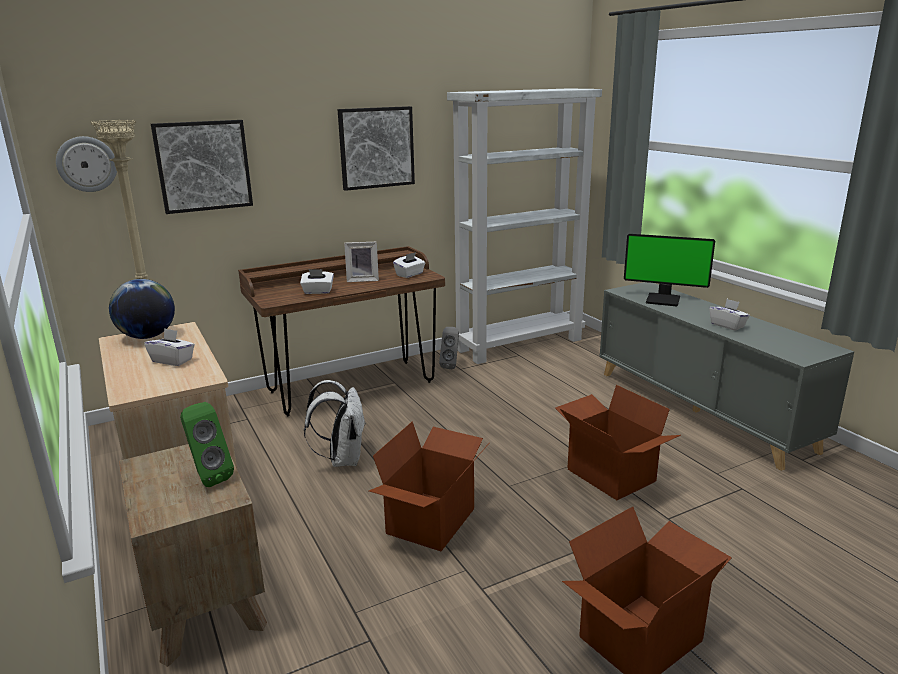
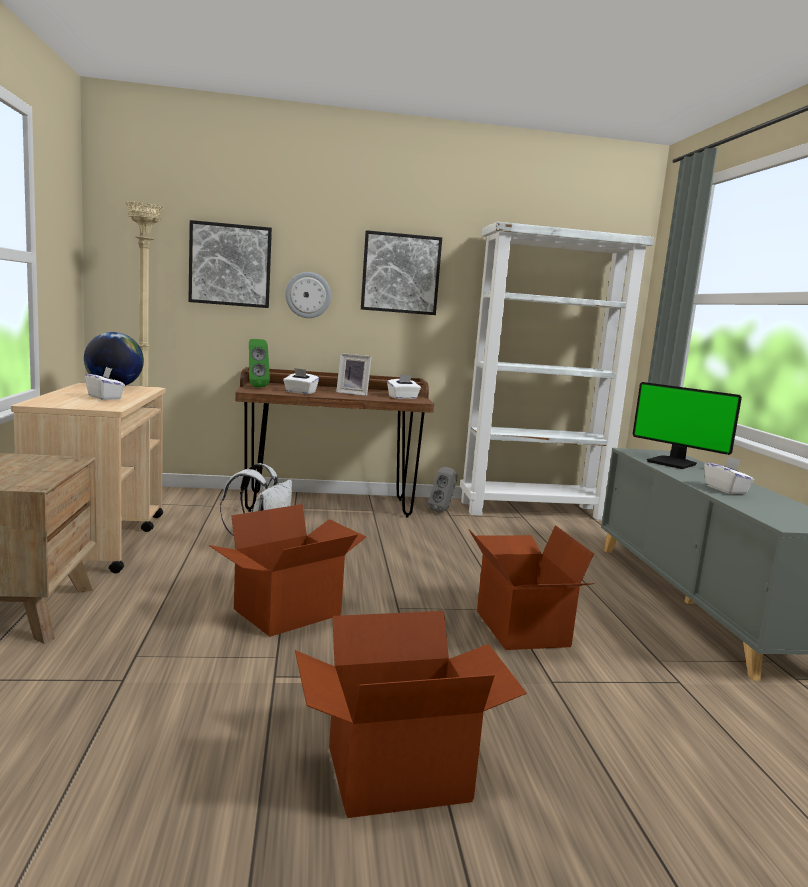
camera: 20 degrees right, 10 degrees down
wall clock [56,136,117,192] -> wall clock moved to [285,272,331,318]
green speaker [180,402,234,487] -> green speaker moved to [249,339,270,388]

